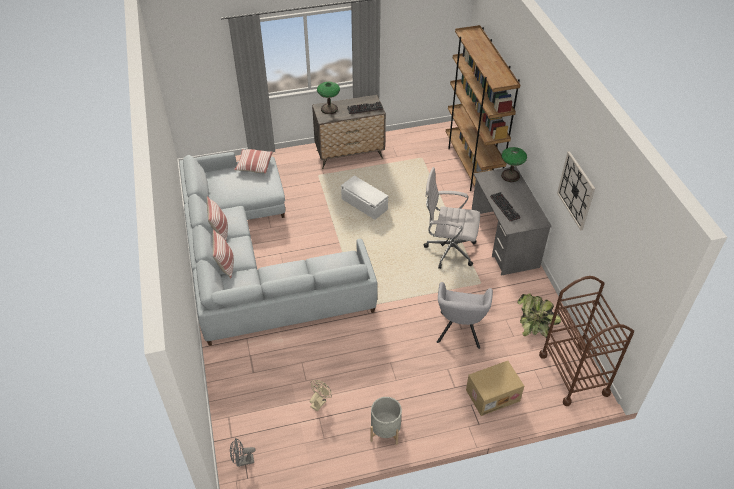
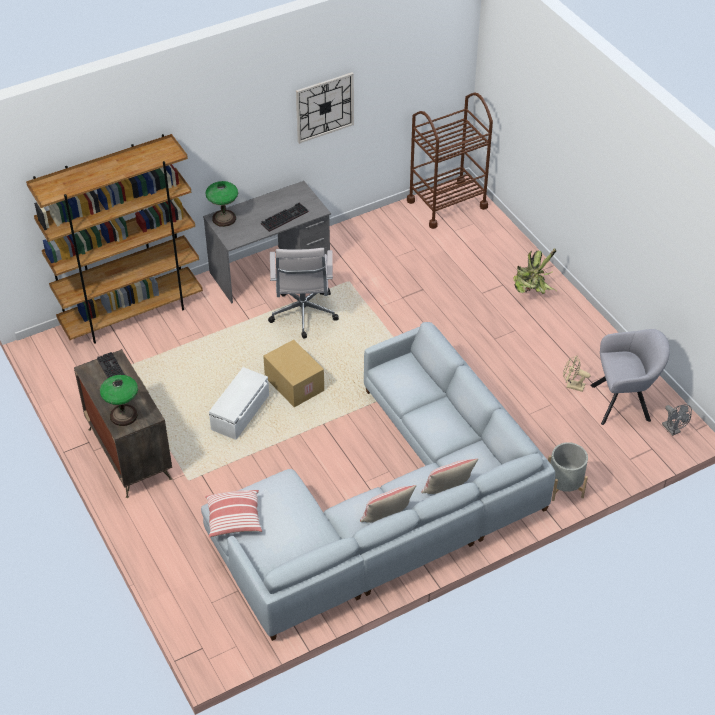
camera: 105 degrees left, 0 degrees up
grey planter [370,397,402,445] -> grey planter moved to [548,442,588,501]
grey armchair [437,282,493,349] -> grey armchair moved to [590,329,670,425]
cardboard box [466,361,524,416] -> cardboard box moved to [263,340,324,407]
potted plant [517,293,561,338] -> potted plant moved to [513,248,558,294]

